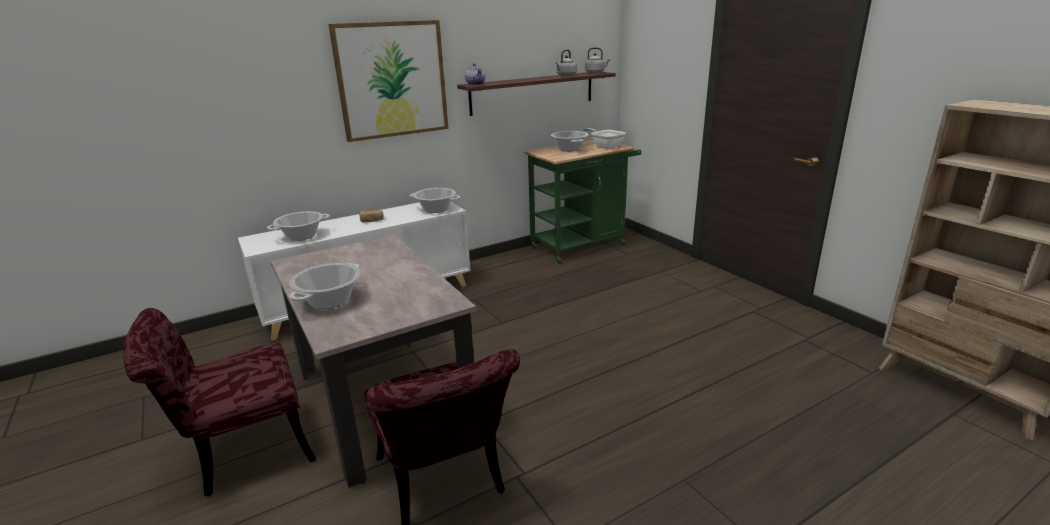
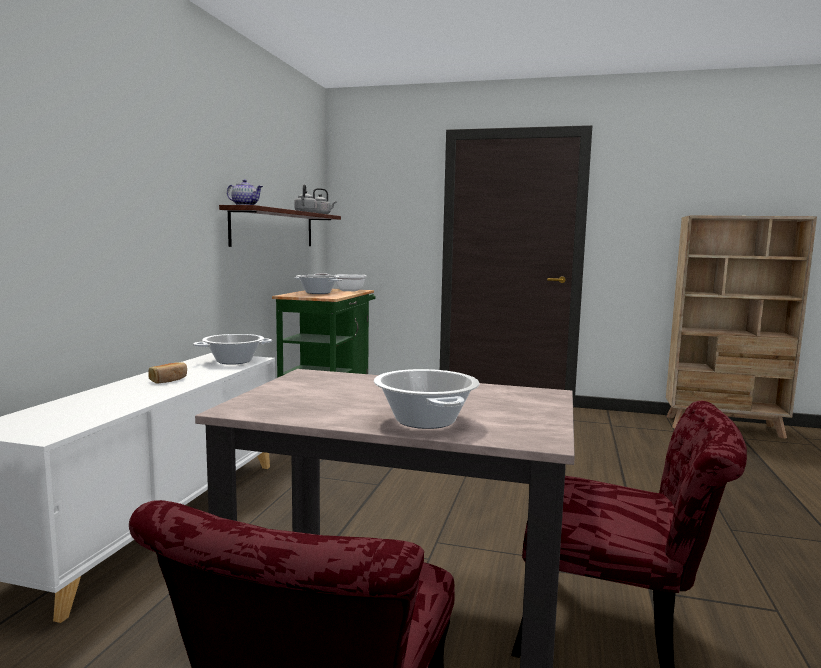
camera: 45 degrees left, 15 degrees down
cooking pot [267,211,330,241] -> none
picture [329,20,449,142] -> none

